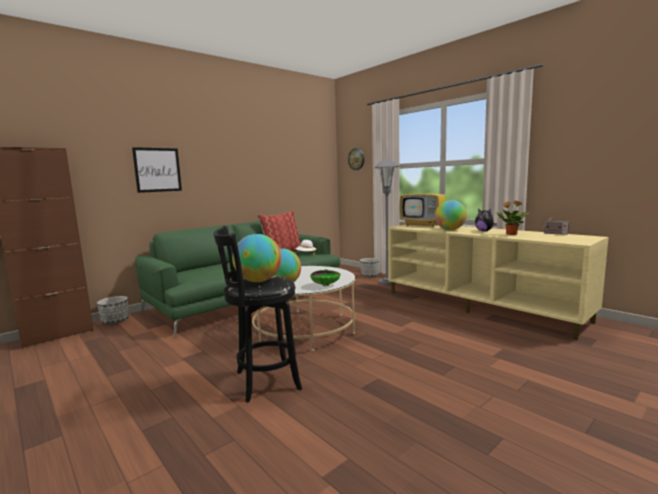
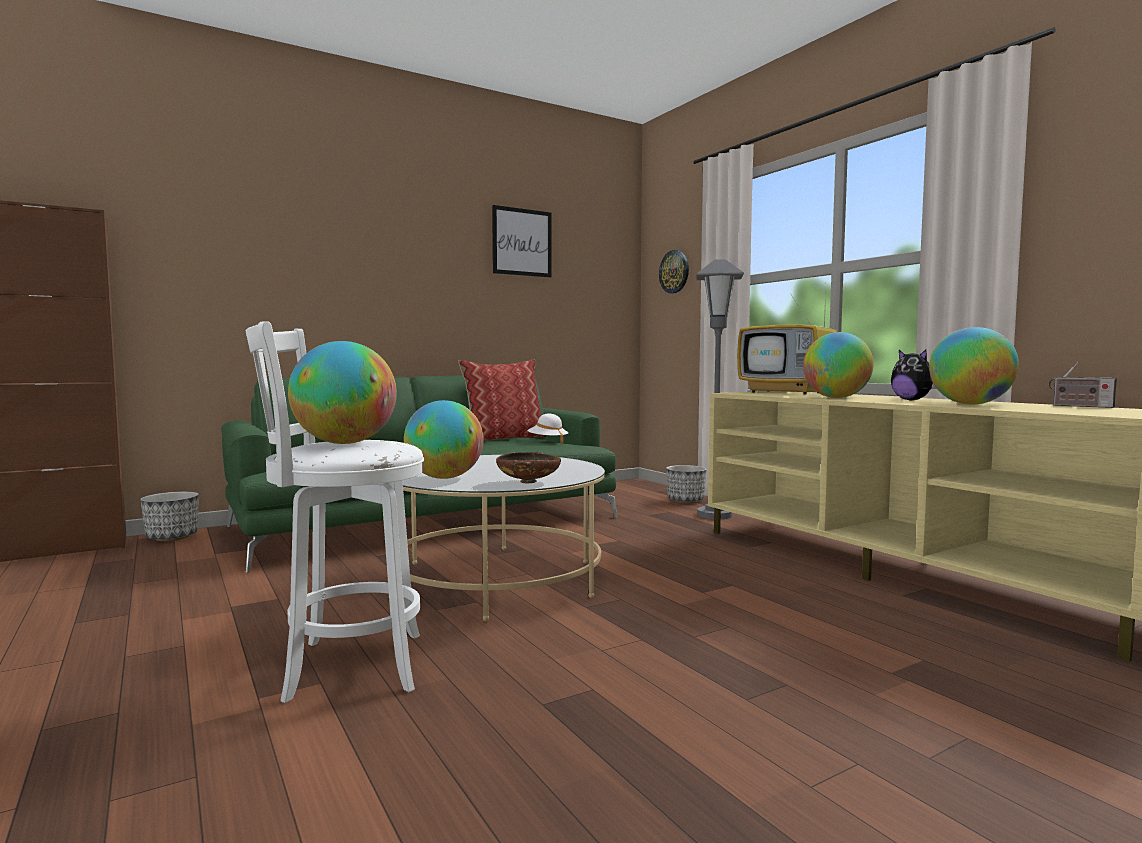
camera: 10 degrees right, 5 degrees down
picture [132,147,182,193] -> picture moved to [492,205,552,278]
black stool [213,226,302,402] -> white stool [246,321,424,703]
green bowl [310,269,341,286] -> brown bowl [496,452,561,483]
potted plant [495,201,529,235] -> globe [929,327,1019,404]

